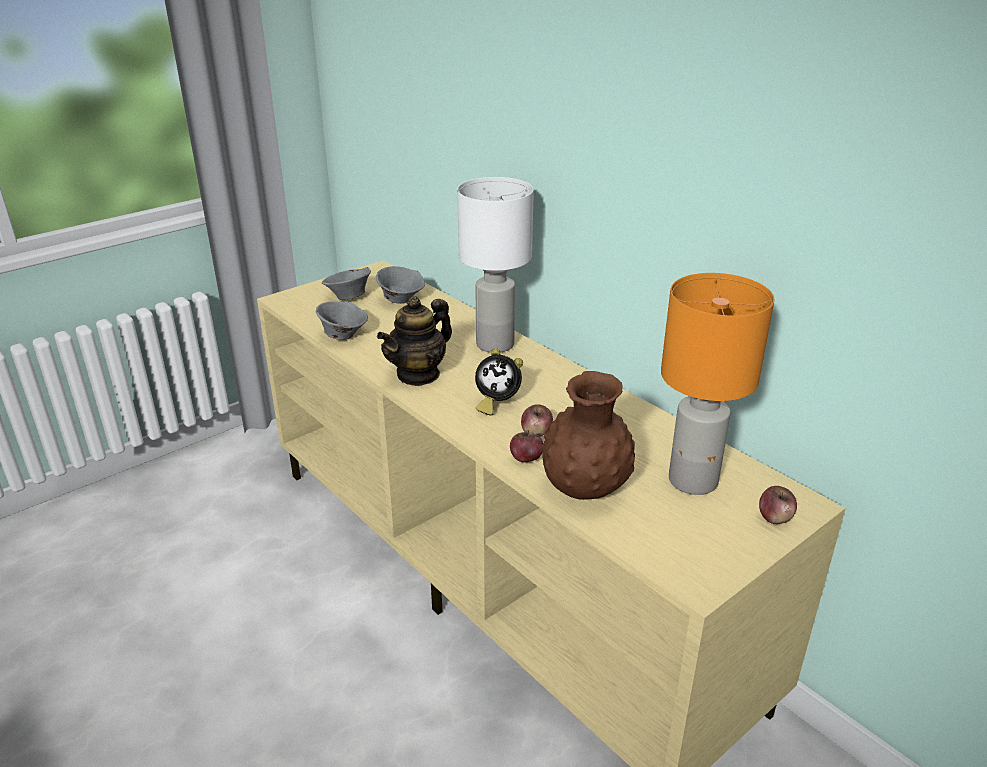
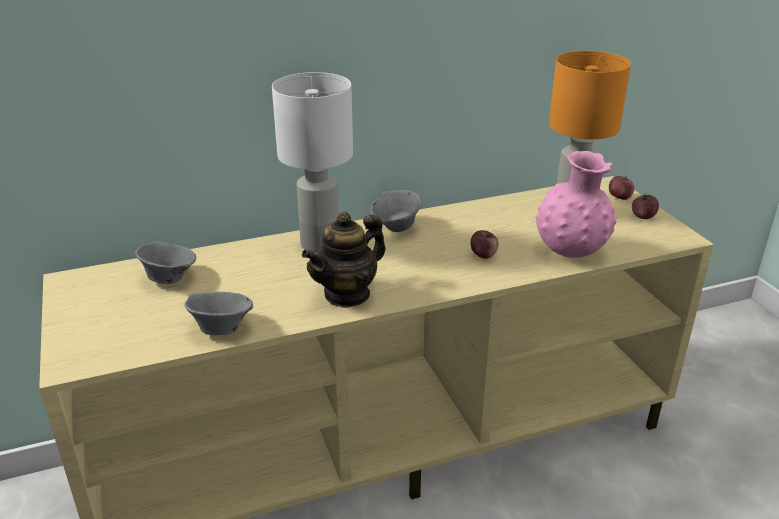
camera: 70 degrees left, 0 degrees up
grey bowl [322,267,371,300] -> grey bowl moved to [370,190,422,232]
teapot [377,296,452,386] -> teapot turned 75 degrees clockwise [302,212,386,308]
alarm clock [475,348,523,416] -> none
apple [510,430,543,462] -> apple moved to [632,195,659,219]
brown vase [541,371,635,500] -> pink vase [536,151,617,258]

